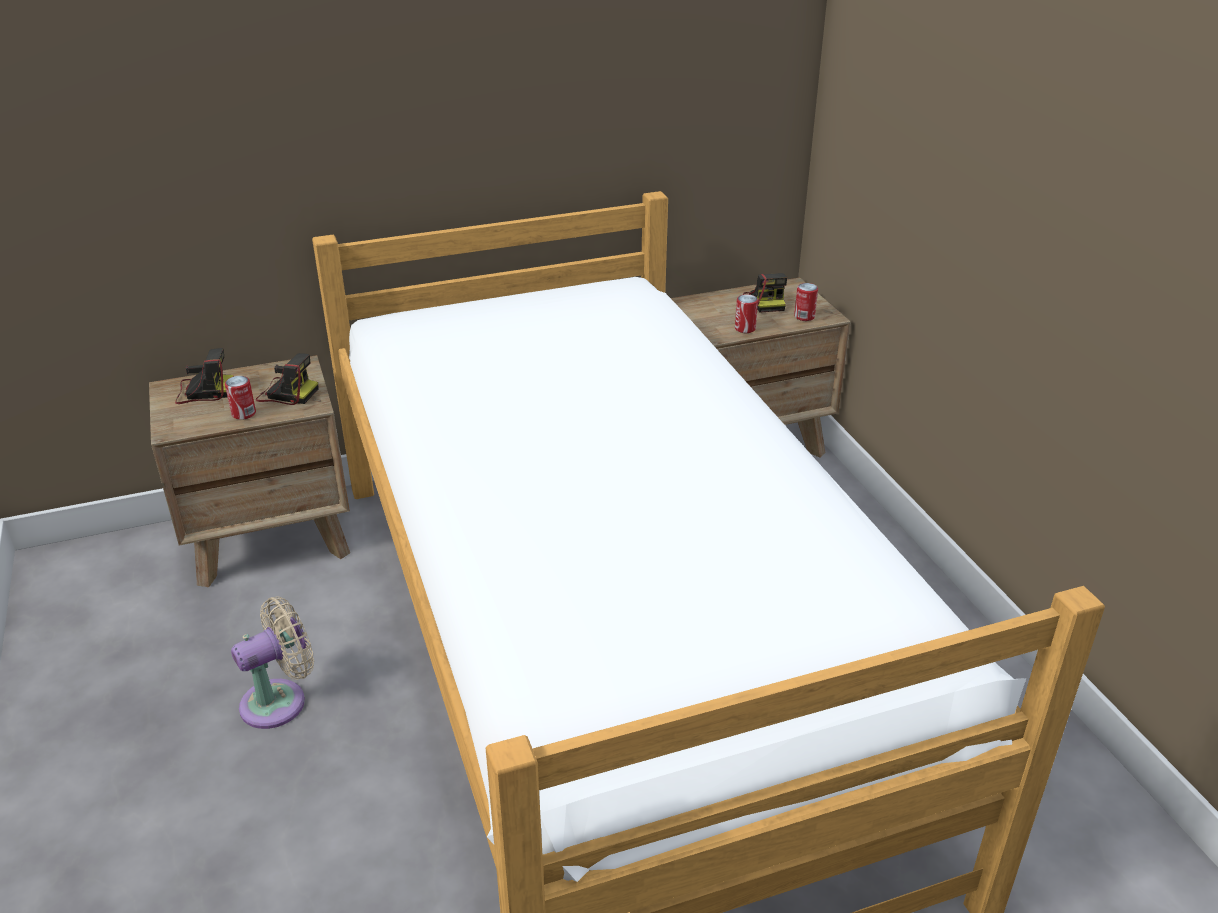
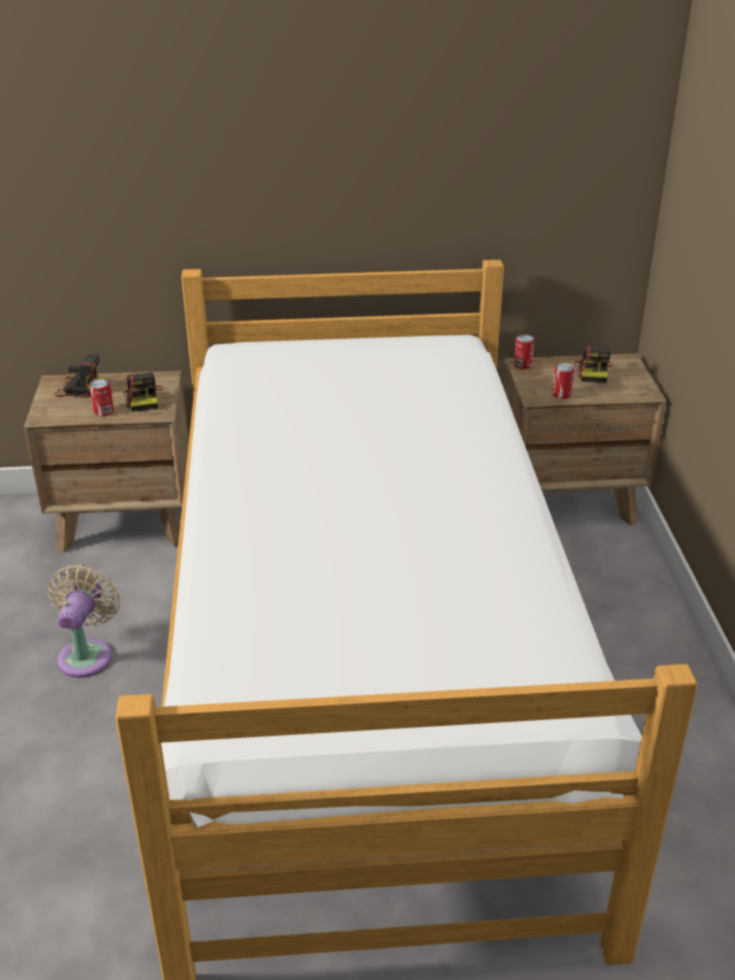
camera: 15 degrees right, 0 degrees up
beige fan [231,596,314,729] -> beige fan turned 60 degrees counterclockwise [49,564,120,678]
camera [256,353,318,405] -> camera turned 45 degrees clockwise [123,372,163,412]
can [794,283,818,321] -> can moved to [513,335,535,369]

